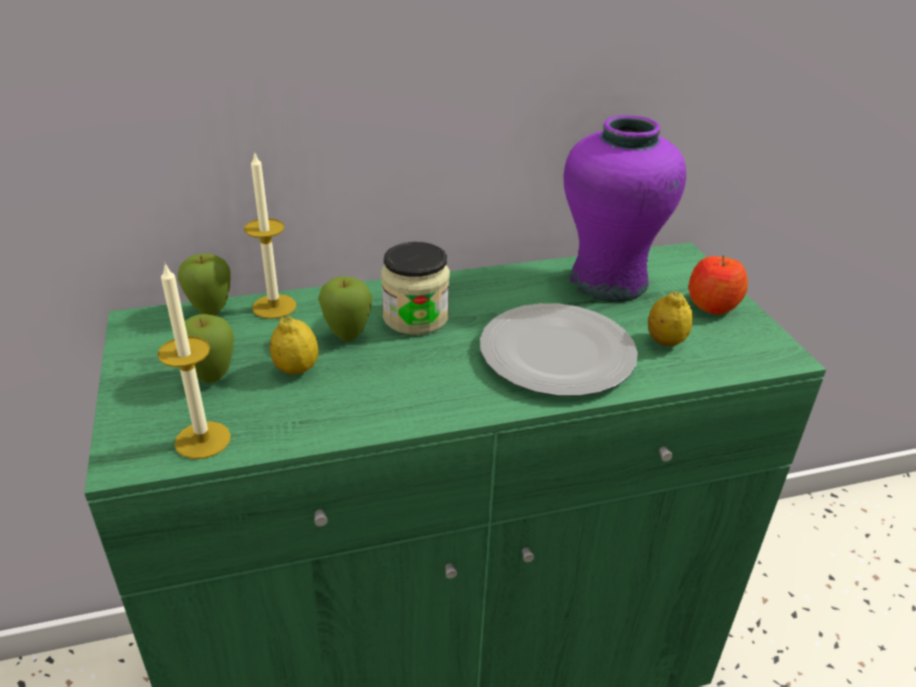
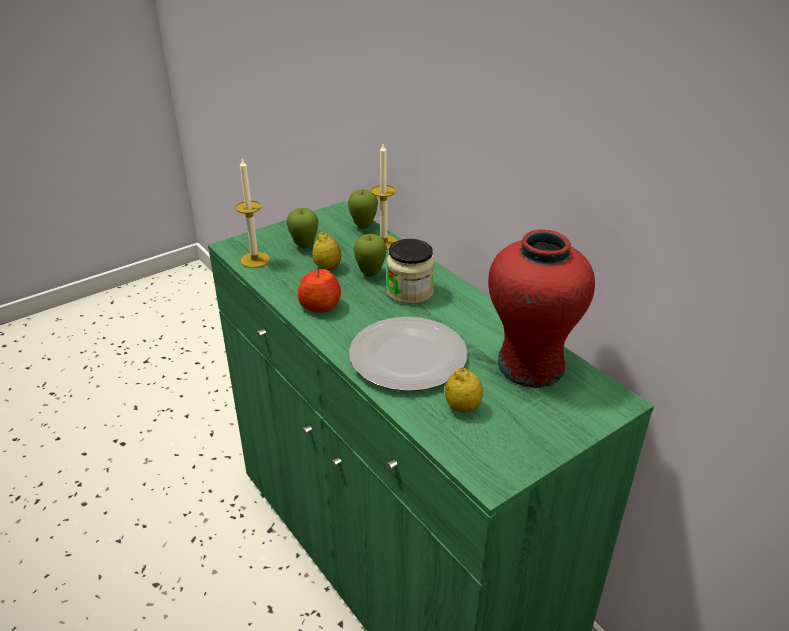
camera: 70 degrees right, 0 degrees up
purple vase [563,115,686,302] -> red vase [488,229,595,388]
apple [689,255,748,315] -> apple moved to [298,269,341,313]

